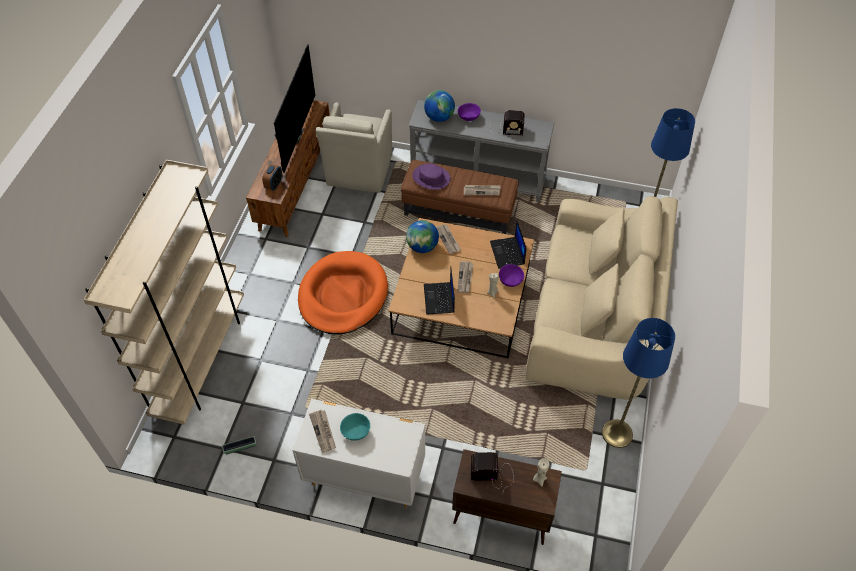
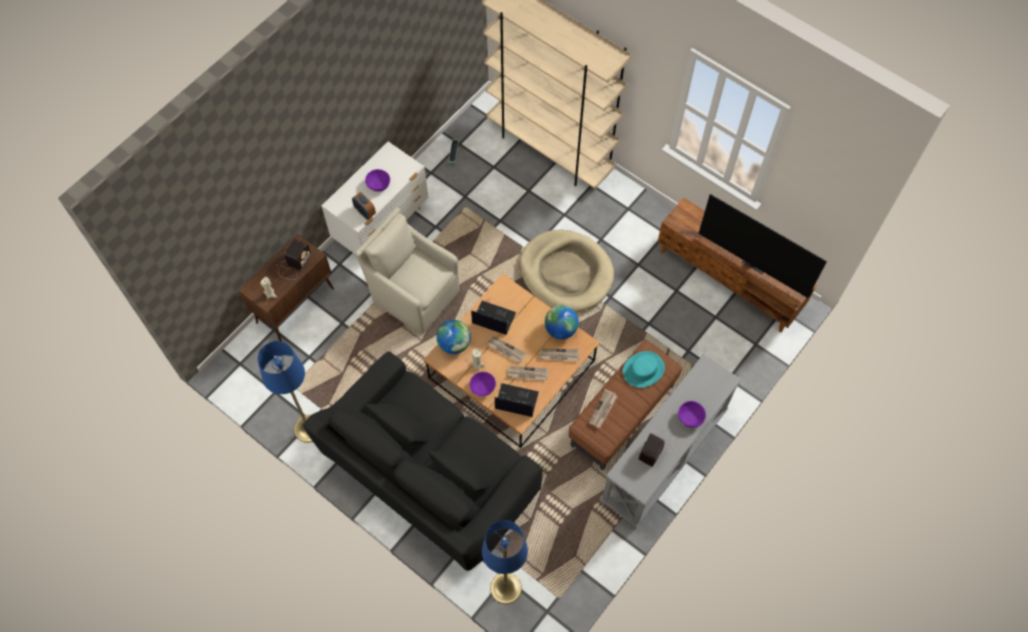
camera: 115 degrees right, 10 degrees up
alarm clock [262,164,283,191] -> alarm clock moved to [352,192,376,220]
orange dog bed [298,251,388,335] -> beige dog bed [519,229,614,312]
newspaper [309,410,336,453] -> newspaper moved to [507,366,548,381]
beige armchair [316,103,392,193] -> beige armchair moved to [355,208,459,334]
turquoise bowl [340,413,370,441] -> purple bowl [365,169,390,192]
purple hat [412,163,451,190] -> turquoise hat [623,351,665,388]
globe [424,90,455,122] -> globe moved to [436,320,471,354]
beige sofa [526,196,678,400] -> black sofa [303,351,543,571]

